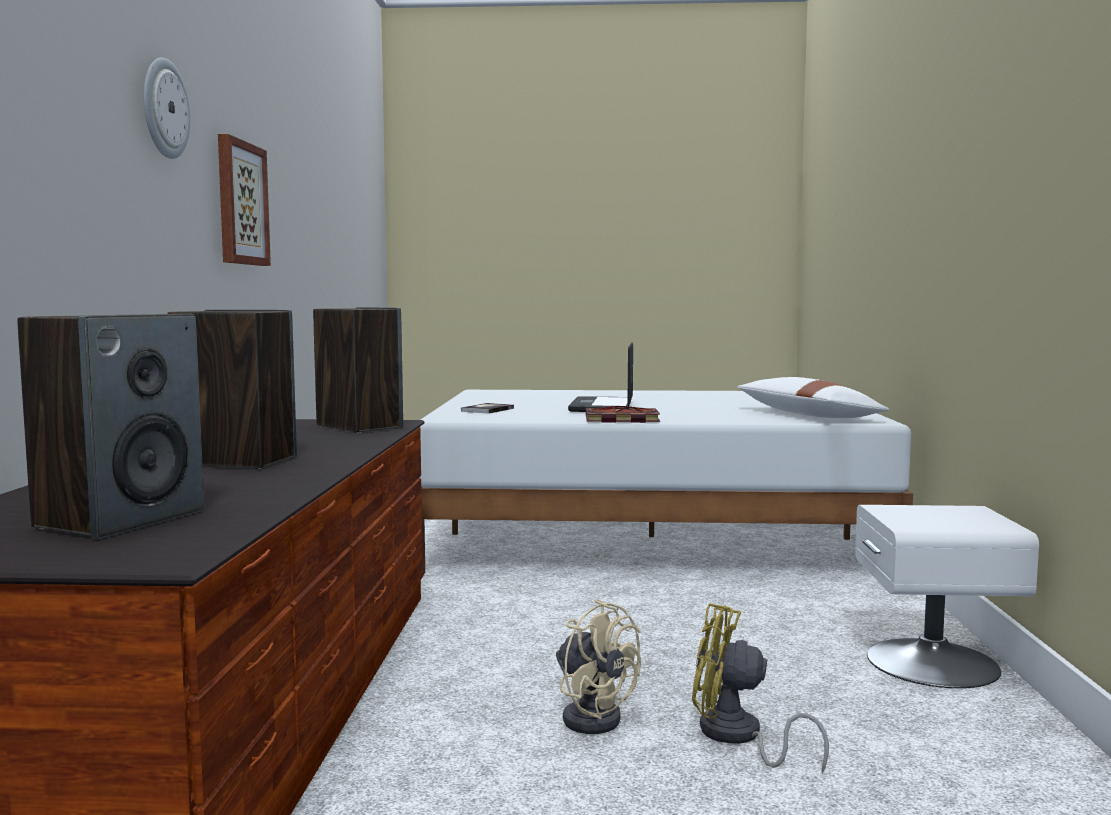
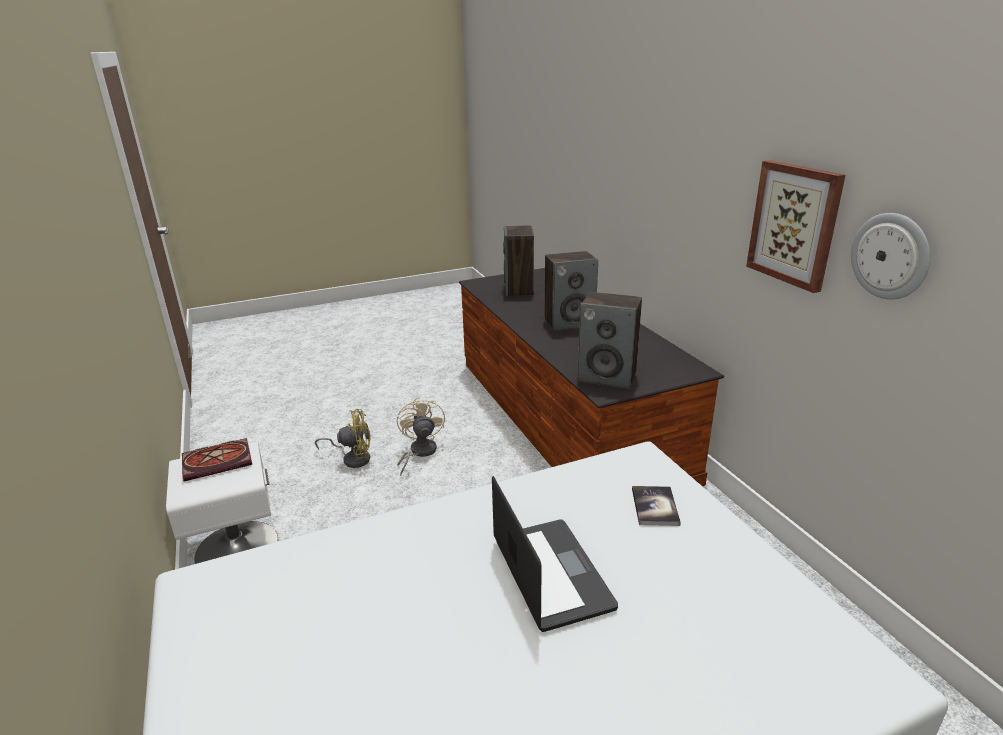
camera: 155 degrees right, 20 degrees up
wall clock [144,57,190,159] -> wall clock moved to [851,213,930,300]
beige fan [556,599,641,734] -> beige fan turned 60 degrees clockwise [397,397,445,476]
book [586,406,660,423] -> book moved to [182,438,252,481]
white pillow [737,377,889,418] -> none

